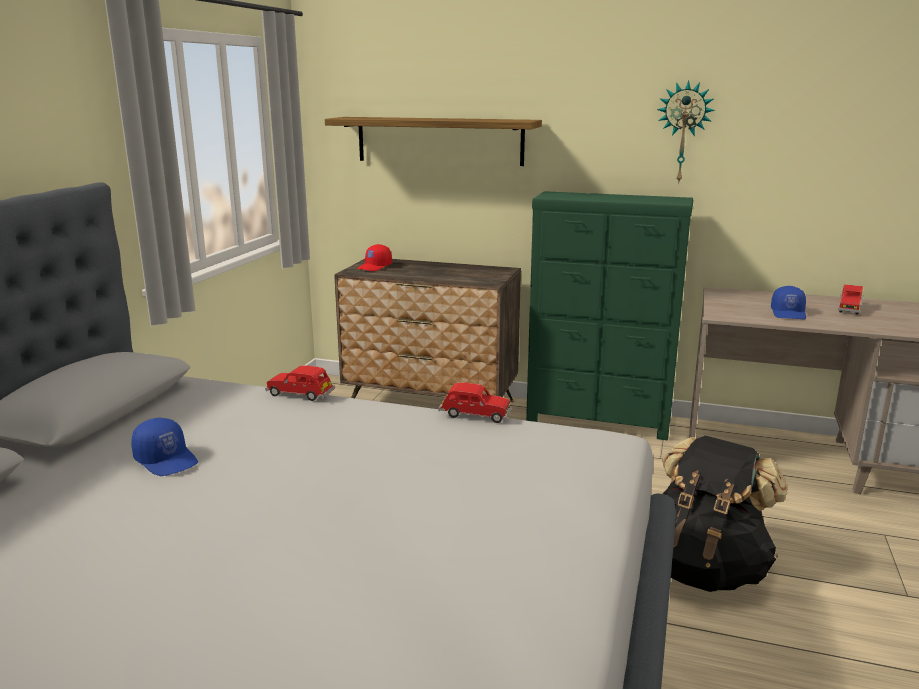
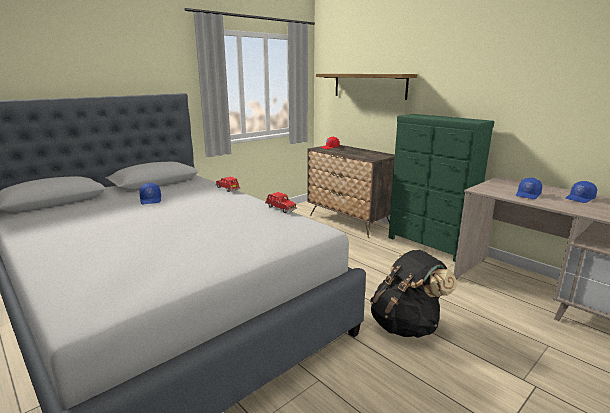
camera: 30 degrees right, 0 degrees up
wall clock [657,80,715,184] -> none
red toy car [838,284,863,315] -> blue cap [565,181,597,203]

